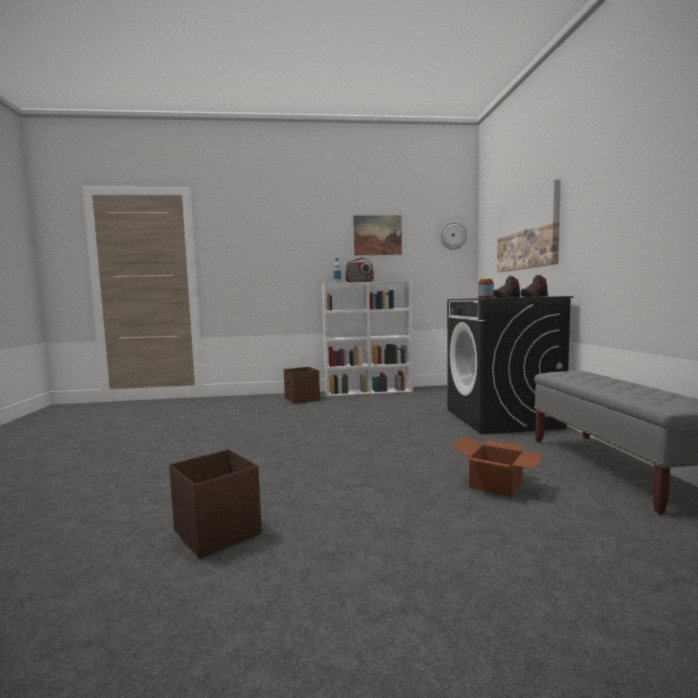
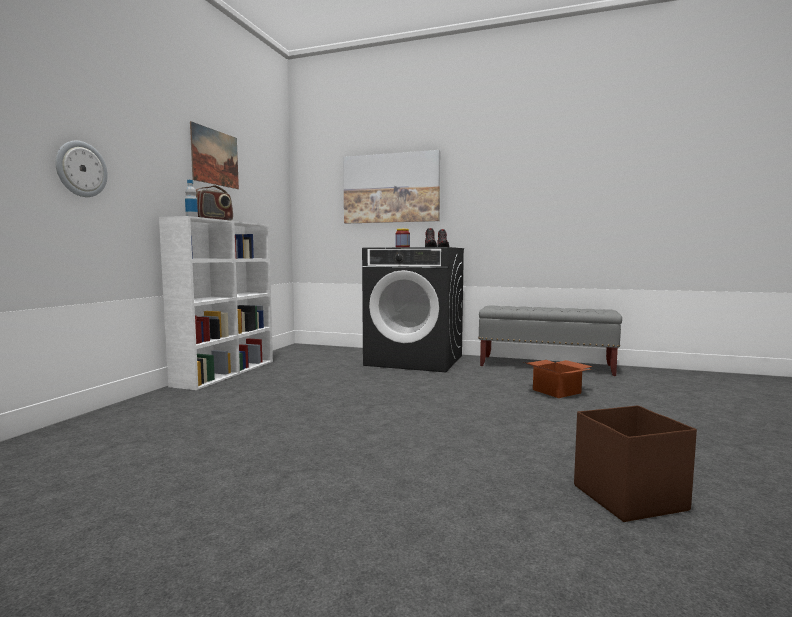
camera: 65 degrees left, 0 degrees up
brown storage box [284,367,320,404] -> none
wall clock [440,221,467,250] -> wall clock moved to [55,141,108,197]

